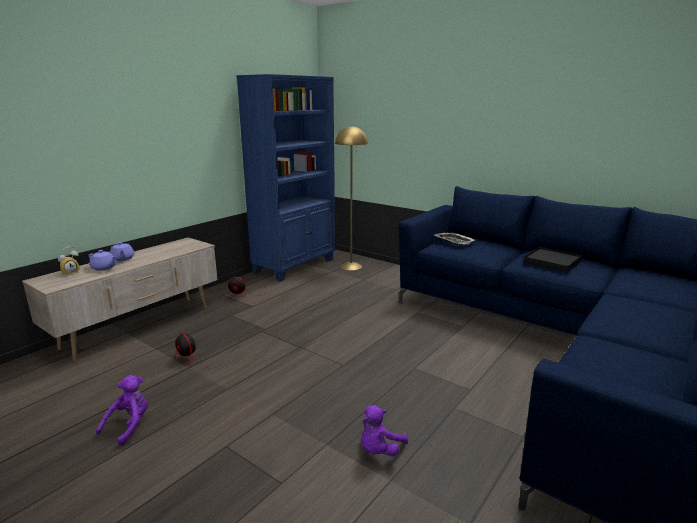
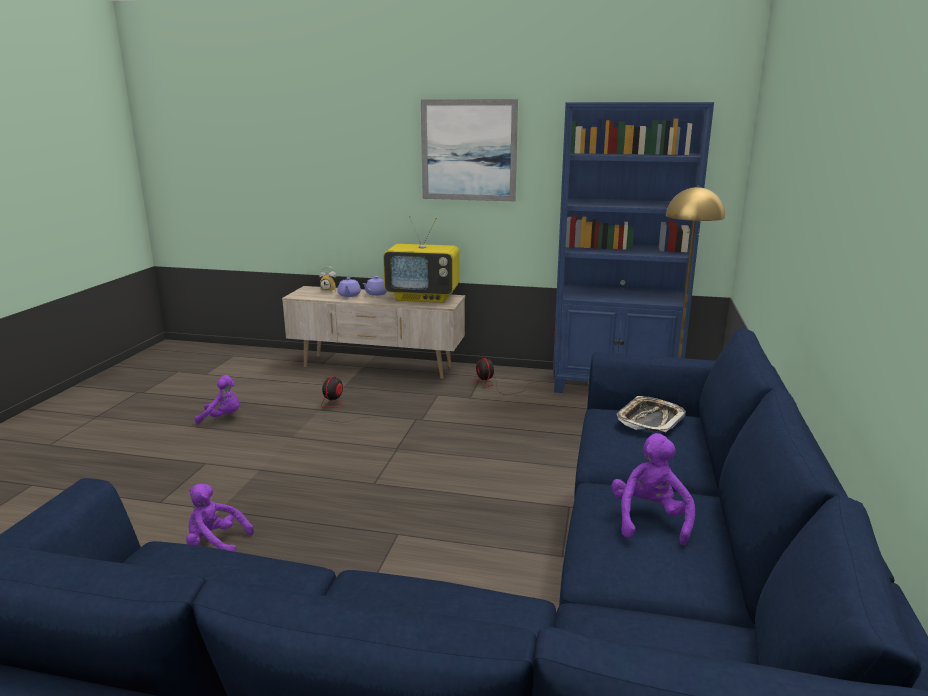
camera: 65 degrees right, 0 degrees up
black tray [523,247,582,273] -> purple plush toy [611,433,695,546]
none -> television [383,216,460,303]
none -> picture [421,99,518,201]

